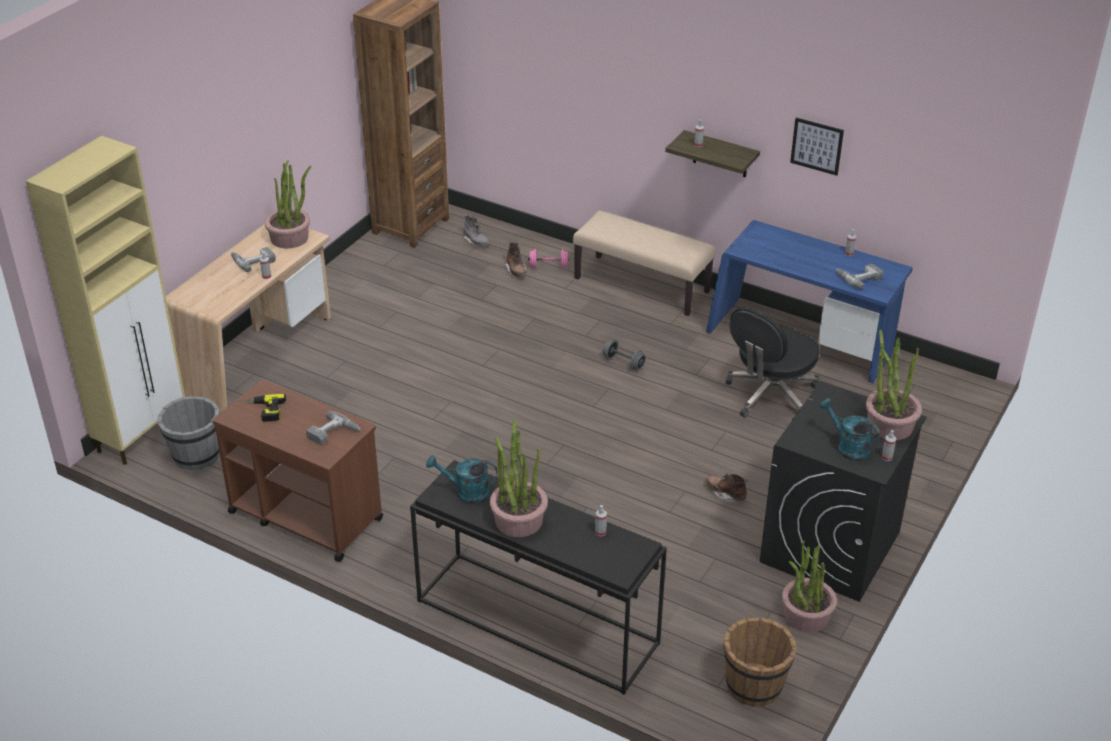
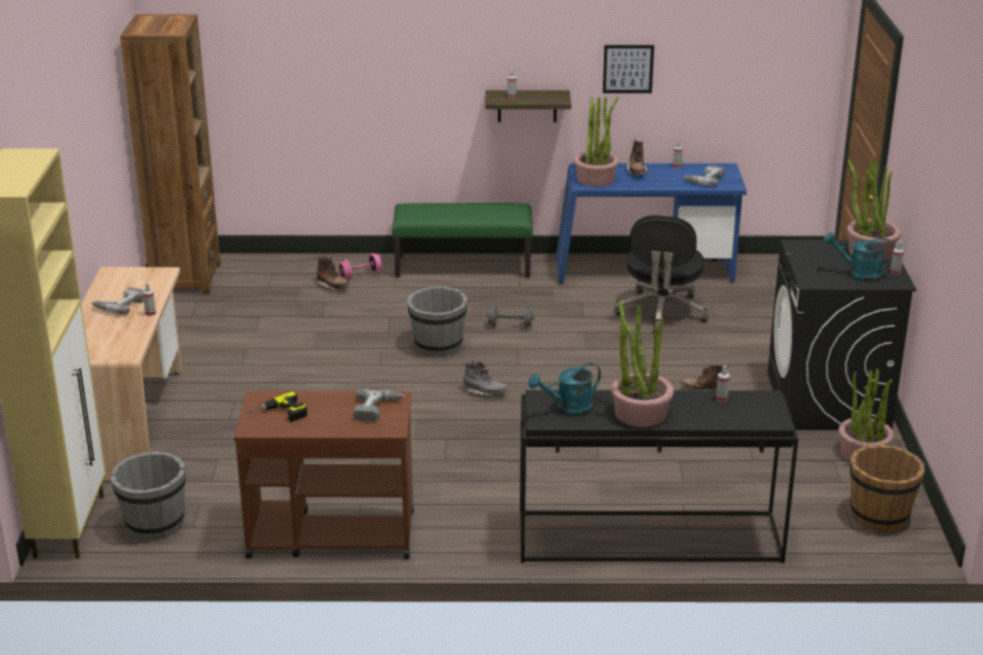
camera: 30 degrees left, 10 degrees down
potted plant [264,160,311,249] -> potted plant moved to [574,96,619,187]
grey boot [463,214,490,246] -> grey boot moved to [463,360,508,396]
beige bench [573,211,716,316] -> green bench [392,203,533,278]
none -> grey bucket [407,286,467,357]
none -> brown boot [626,139,648,175]

